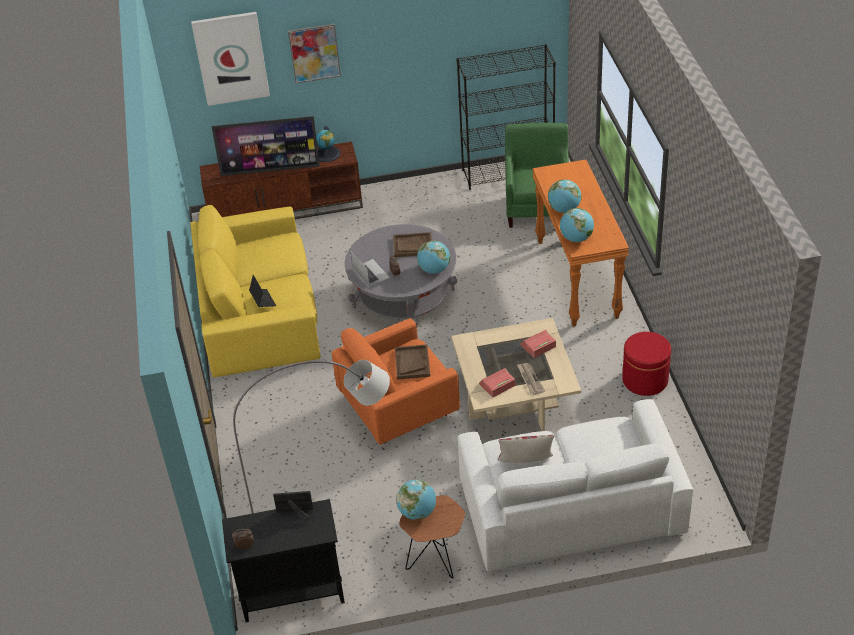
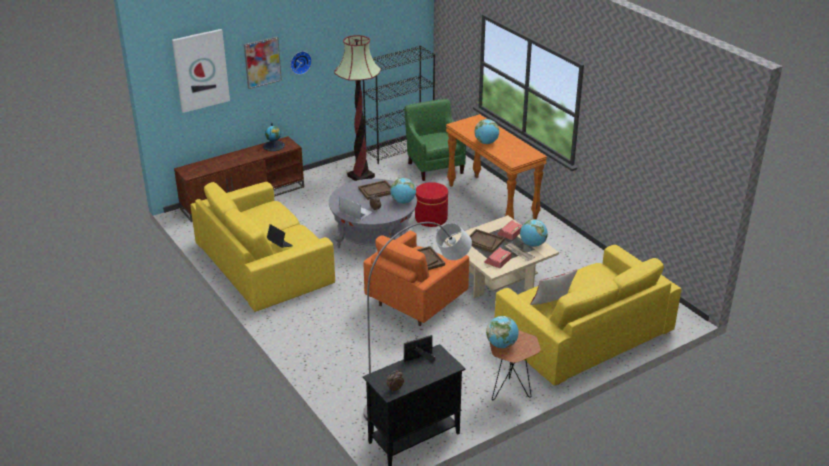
camera: 25 degrees left, 10 degrees down
television [211,116,320,176] -> none
white sofa [458,399,693,572] -> yellow sofa [495,245,681,386]
globe [560,208,594,242] -> globe moved to [520,219,548,247]
red ottoman [622,332,671,396] -> red ottoman moved to [415,182,448,227]
none -> wall clock [290,51,312,75]
none -> floor lamp [334,35,381,181]
none -> brown tray [469,229,505,253]

